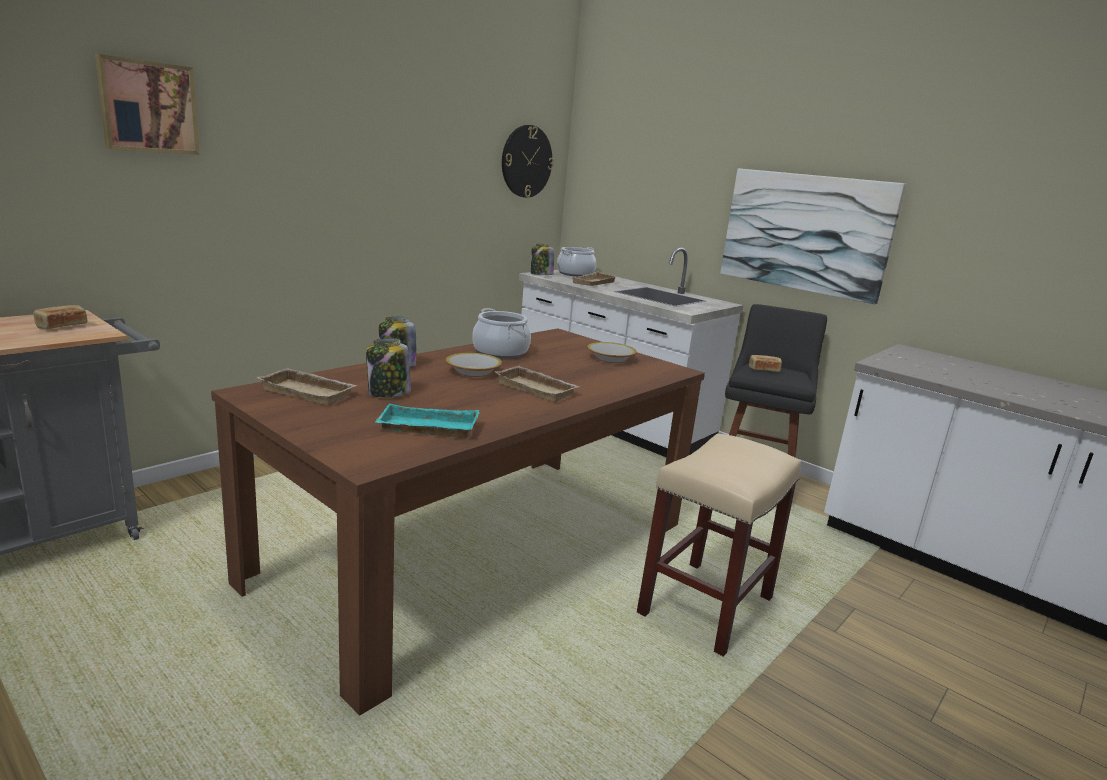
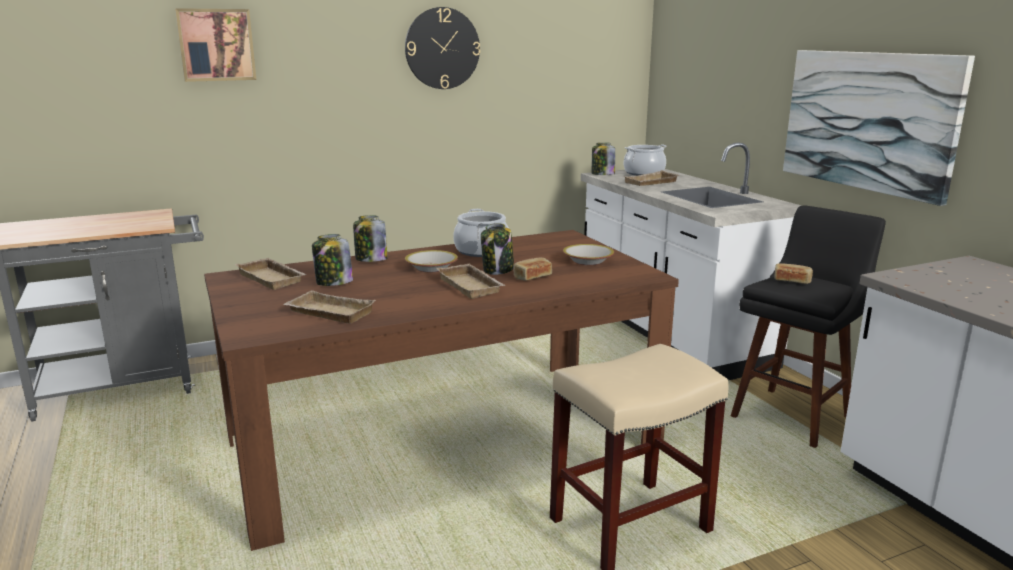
camera: 25 degrees right, 0 degrees up
bread [33,305,88,329] -> bread moved to [513,258,552,281]
turquoise tray [375,404,480,438] -> beige tray [283,290,376,323]
wall clock [502,125,554,198] -> wall clock moved to [405,7,480,89]
none -> jar [481,223,514,275]

